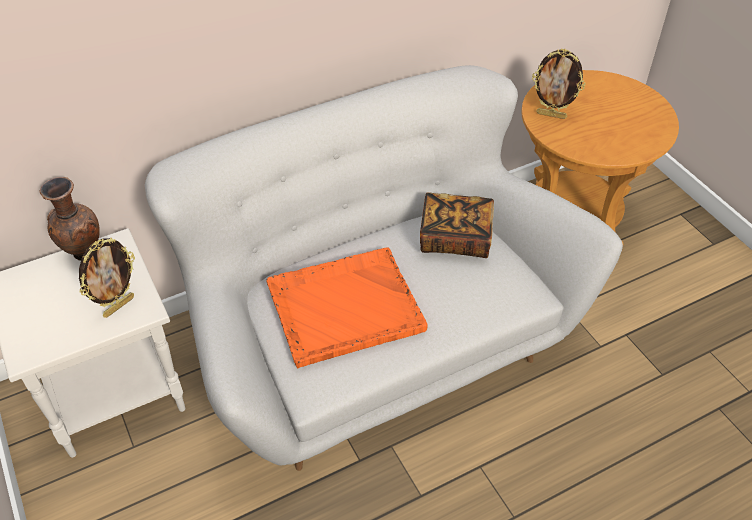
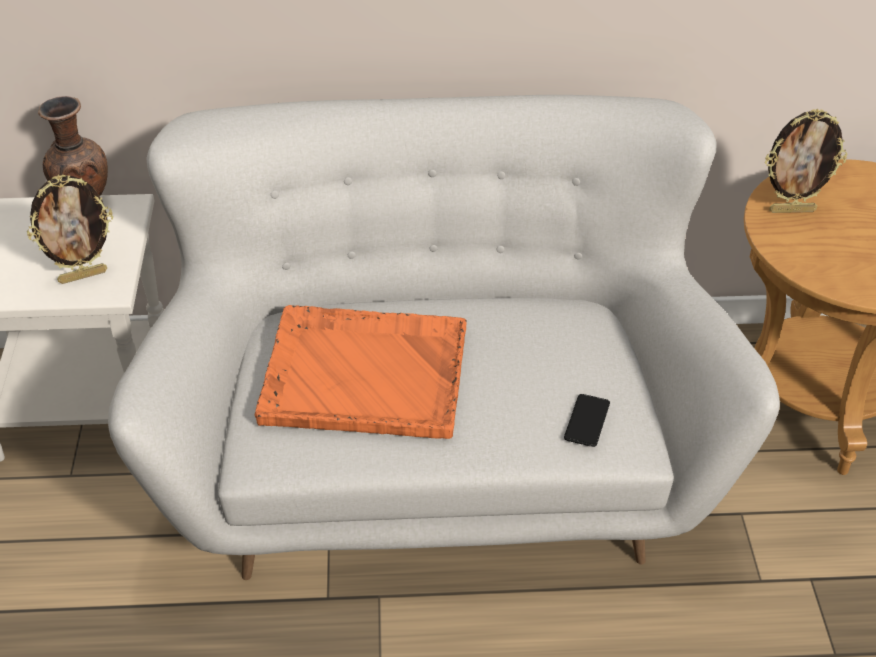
camera: 25 degrees right, 5 degrees down
book [420,192,494,258] -> none
picture frame [532,49,585,119] -> picture frame turned 45 degrees counterclockwise [765,108,847,213]
none -> phone [564,394,610,447]

